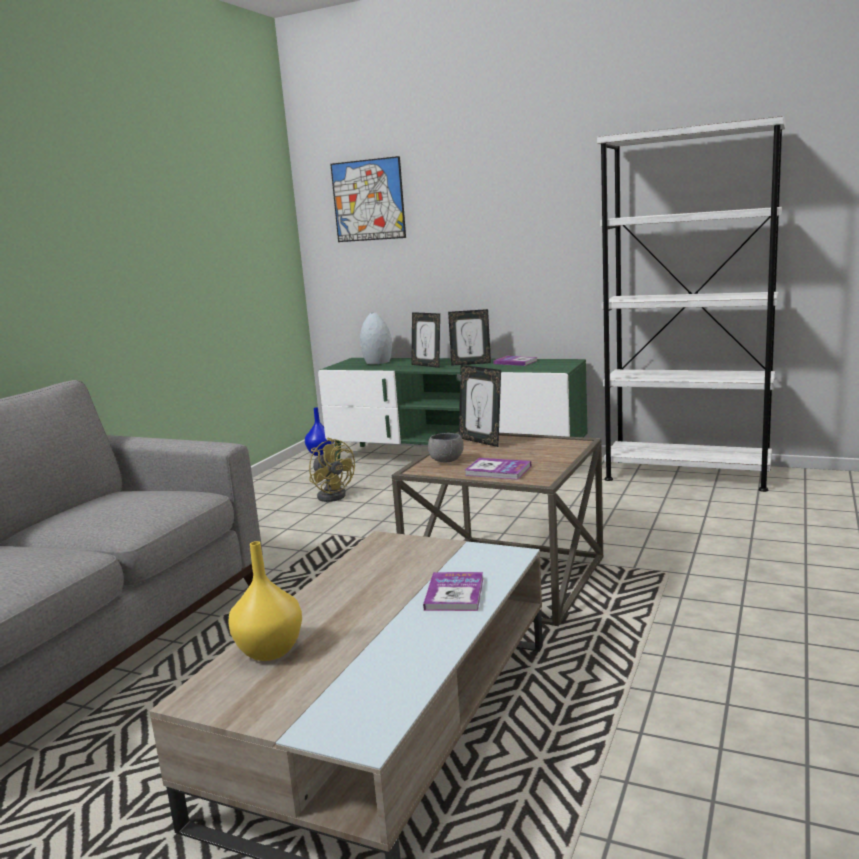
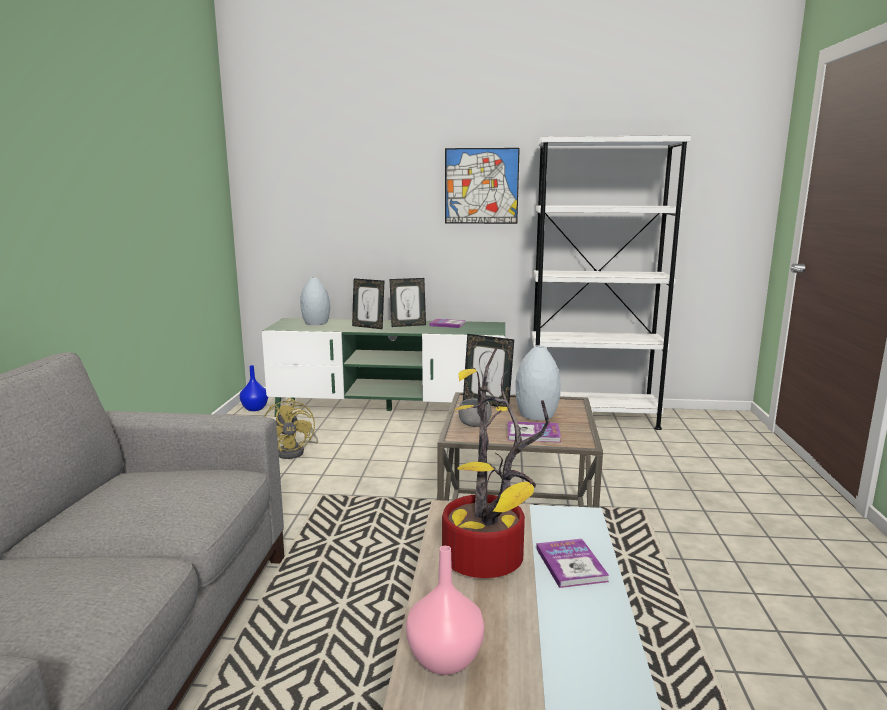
camera: 20 degrees left, 0 degrees up
yellow vase [228,541,302,661] -> pink vase [406,546,484,675]
yellow fan [309,438,355,502] -> yellow fan turned 45 degrees clockwise [264,398,318,459]
picture [330,156,406,242] -> picture moved to [445,148,520,224]
none -> potted plant [442,347,550,578]
none -> grey vase [516,345,561,420]

